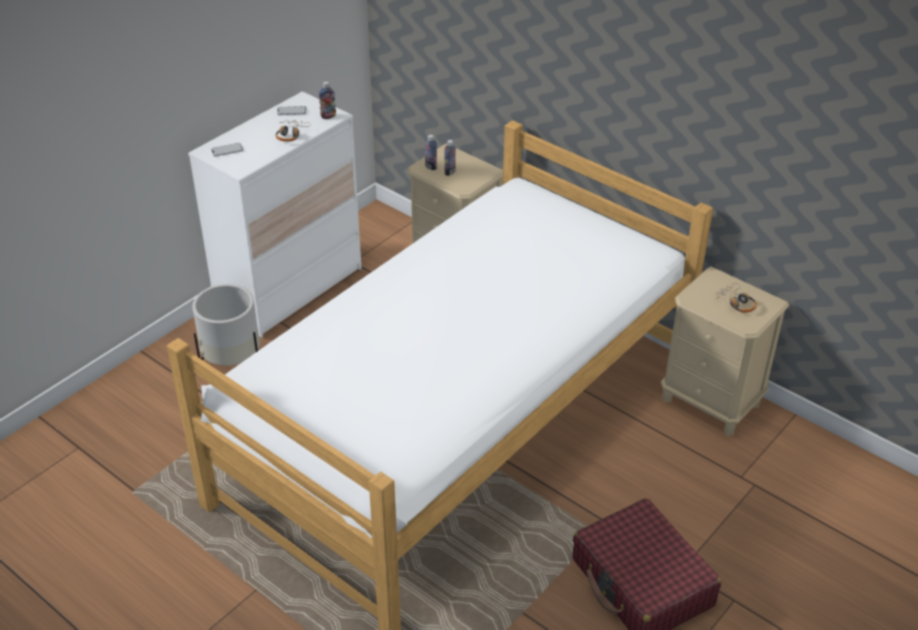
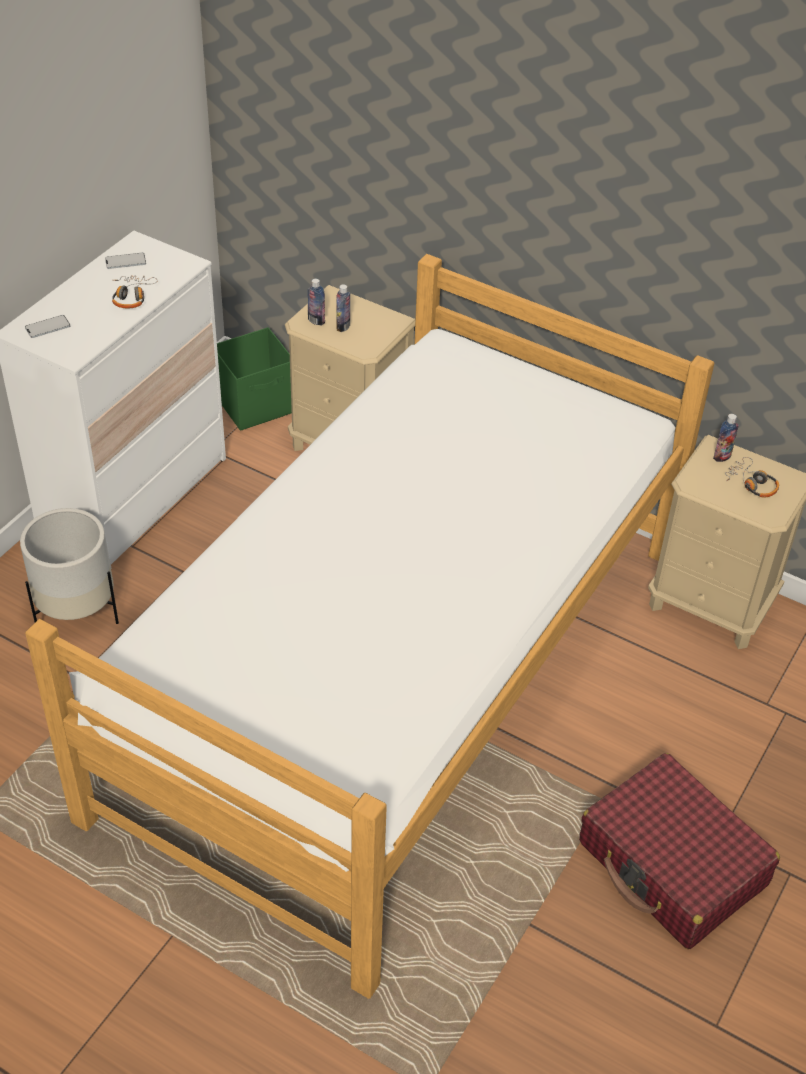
camera: 10 degrees left, 5 degrees up
bottle [319,81,336,119] -> bottle moved to [713,414,739,462]
none -> green storage box [217,327,292,431]

